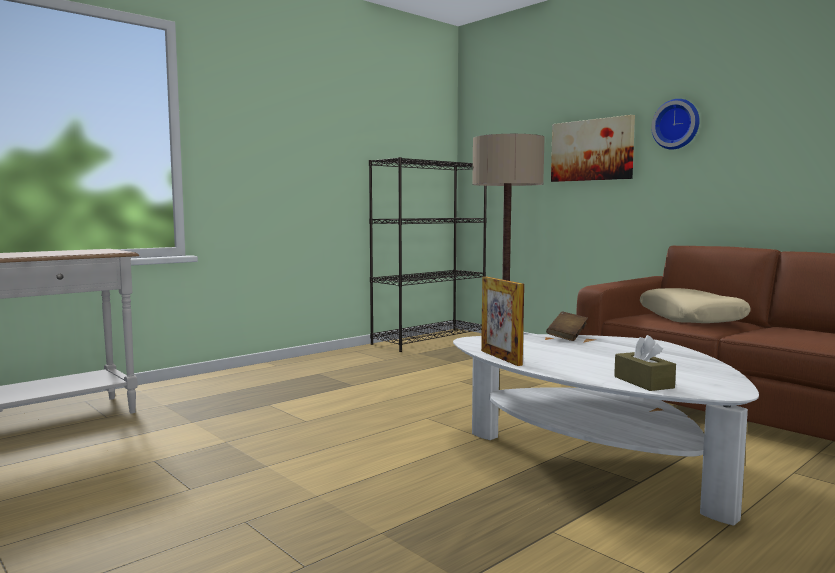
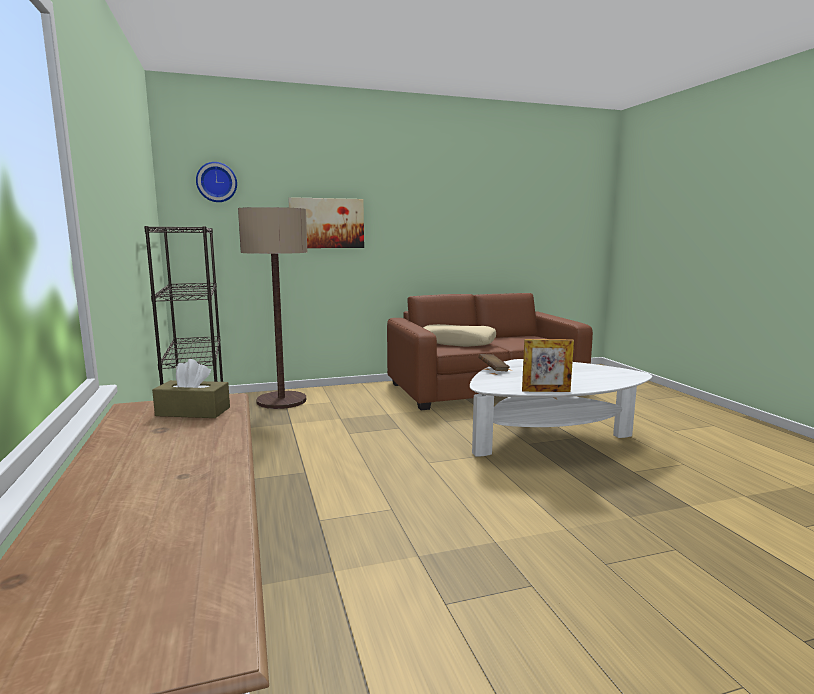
camera: 65 degrees left, 5 degrees up
brown tissue box [614,335,676,391] -> brown tissue box moved to [152,359,230,418]
wall clock [651,99,699,150] -> wall clock moved to [196,162,237,202]

